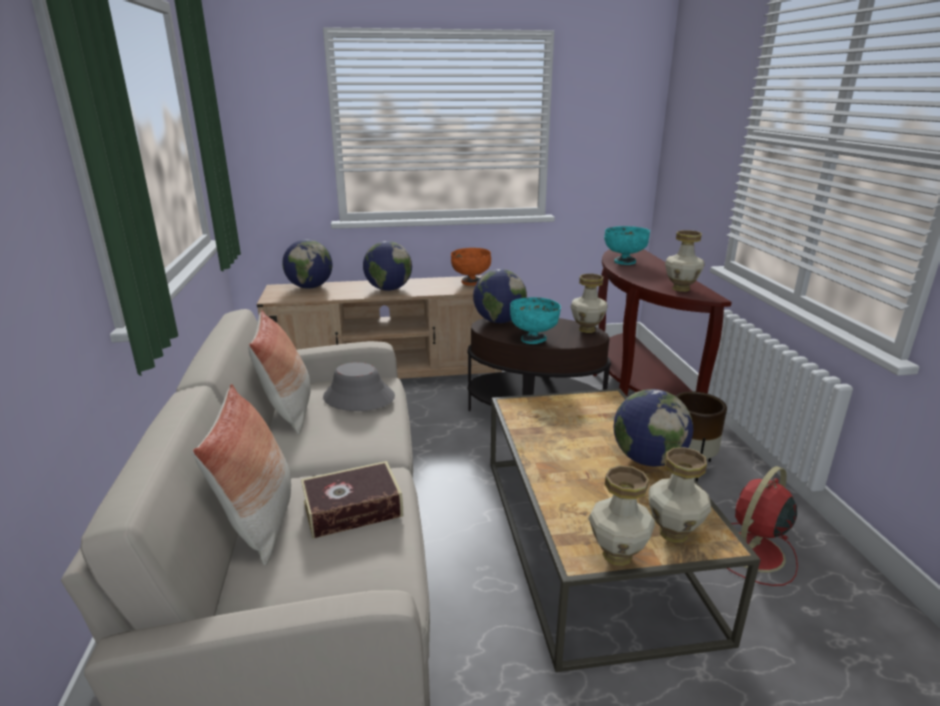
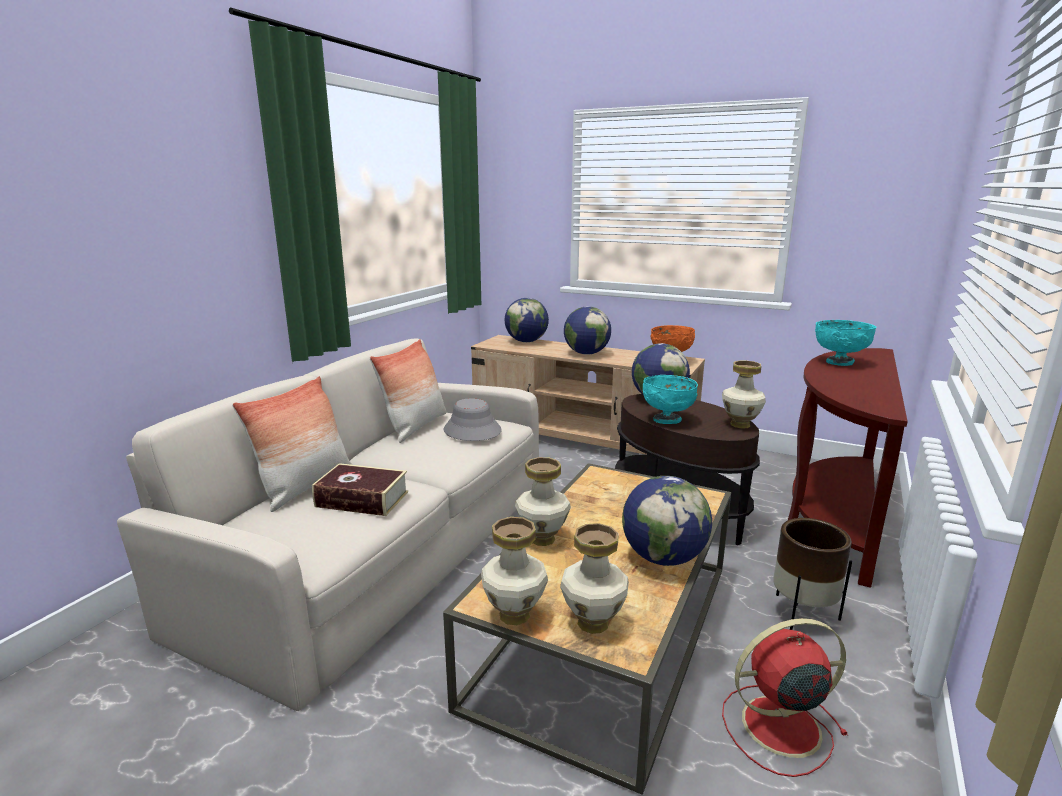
camera: 35 degrees right, 5 degrees down
vase [665,230,704,292] -> vase moved to [515,457,571,546]

